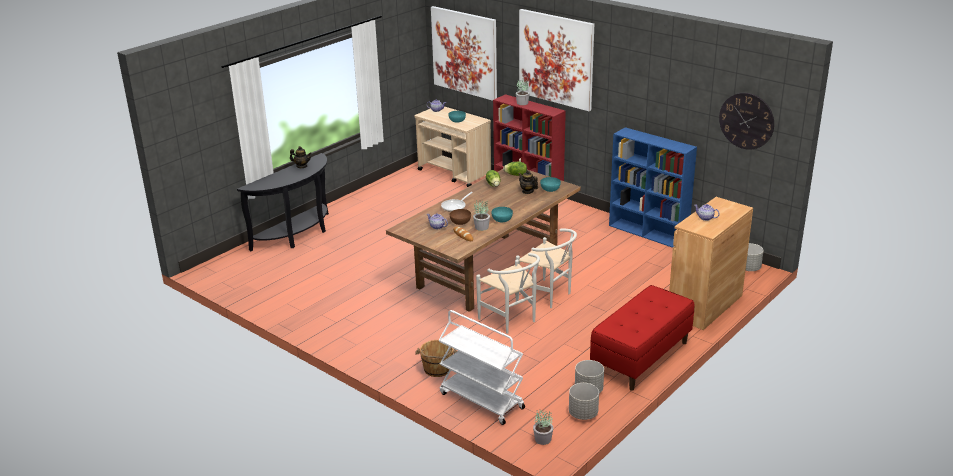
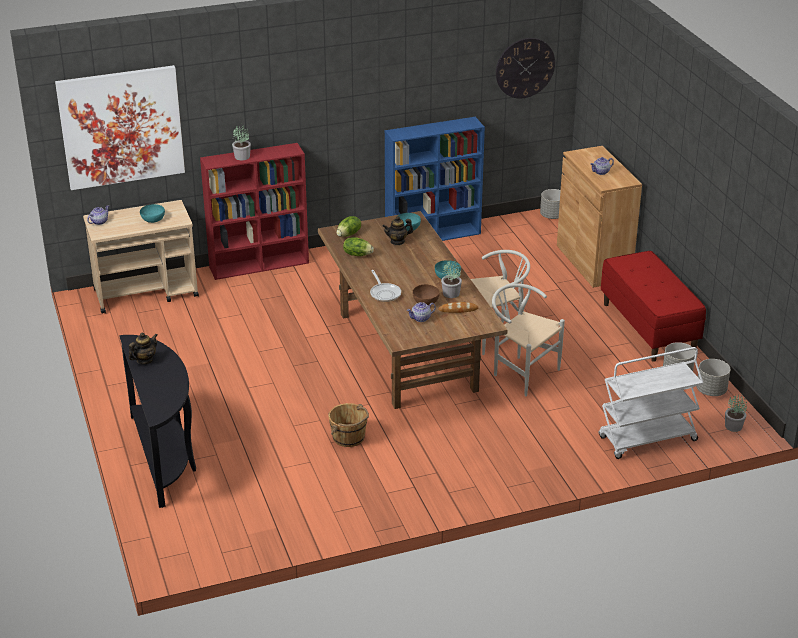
camera: 60 degrees left, 5 degrees up
brown bucket [415,340,457,377] -> brown bucket moved to [328,403,369,447]
white chair [476,253,540,334] -> white chair turned 135 degrees counterclockwise [492,284,565,396]
picture [519,9,594,111] -> none

